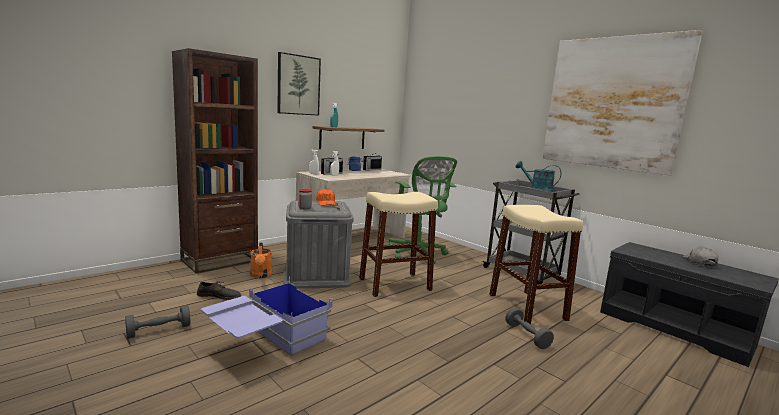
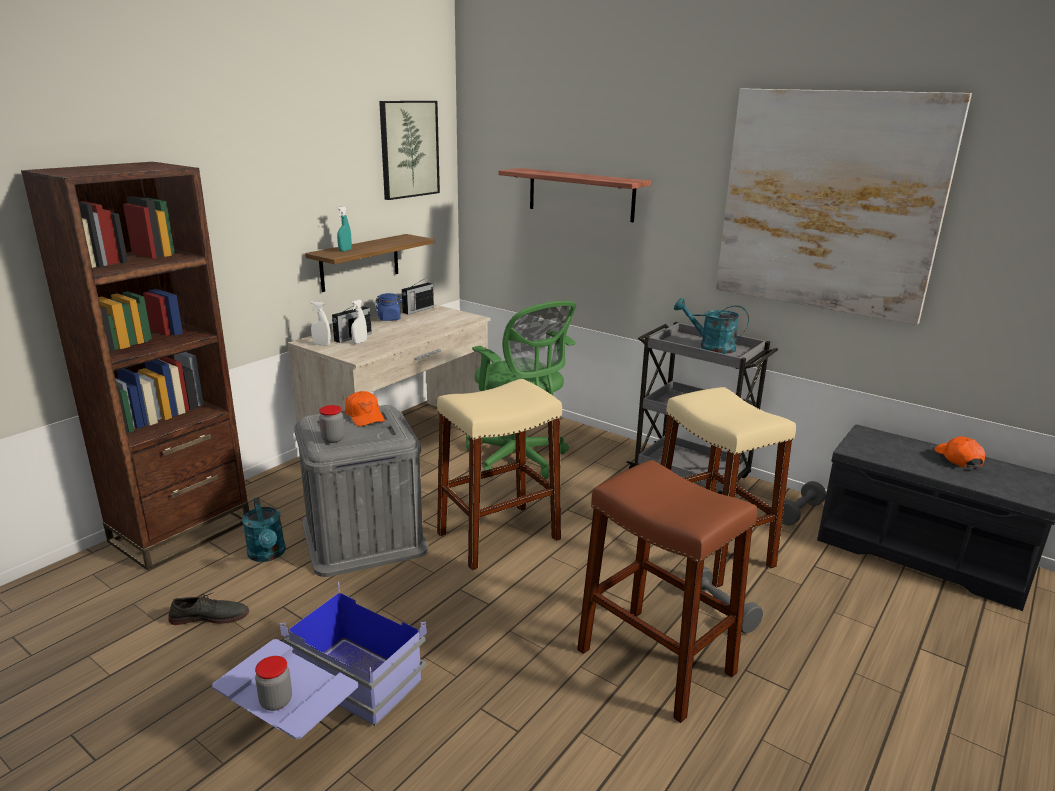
camera: 10 degrees left, 10 degrees up
grey dumbbell [125,305,191,339] -> grey dumbbell moved to [782,481,826,525]
orange watering can [250,243,272,278] -> turquoise watering can [242,497,286,562]
picture [277,52,321,116] -> picture moved to [379,101,440,200]
grey cap [683,247,718,266] -> orange cap [935,436,985,468]
none -> jar [255,656,292,711]
none -> shelf [498,168,651,222]
none -> brown stool [577,460,757,723]

